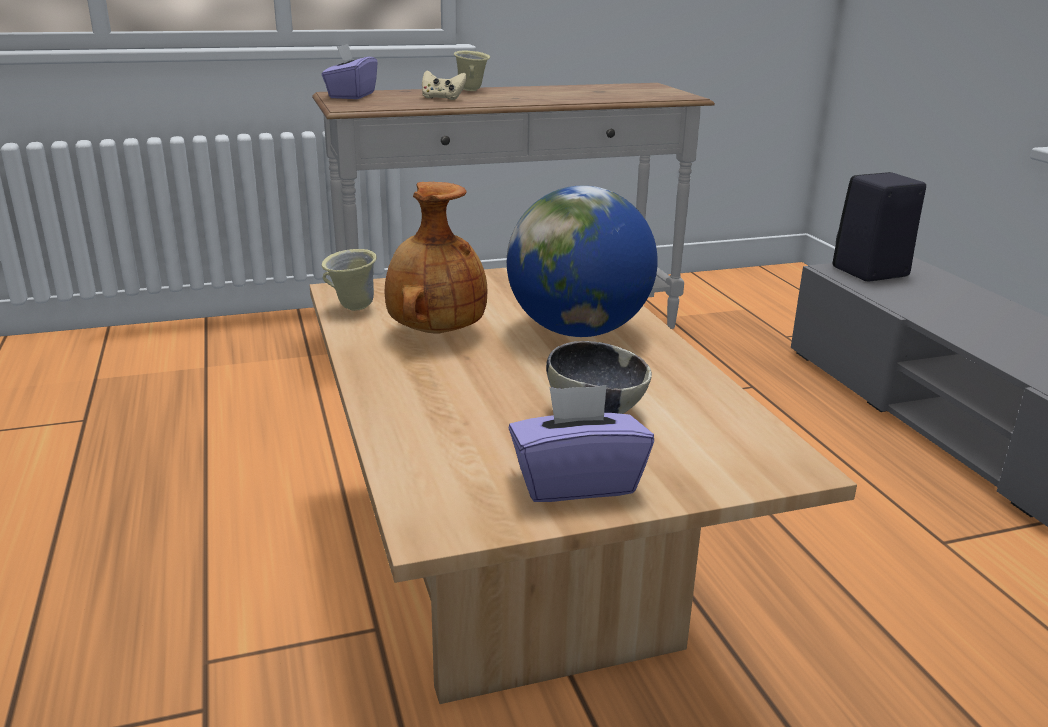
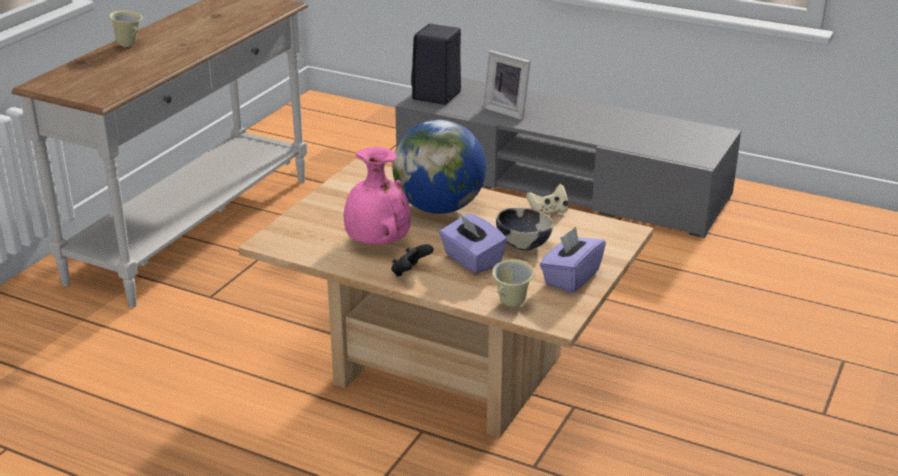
camera: 45 degrees left, 5 degrees up
purple tissue box [322,44,378,99] -> purple tissue box moved to [439,214,507,274]
beige mug [322,249,377,311] -> beige mug moved to [492,259,534,307]
brown vase [385,182,487,334] -> pink vase [344,147,411,244]
beige game controller [422,71,467,100] -> beige game controller moved to [526,184,568,215]
none -> black game controller [391,244,434,277]
none -> picture frame [483,50,531,120]

